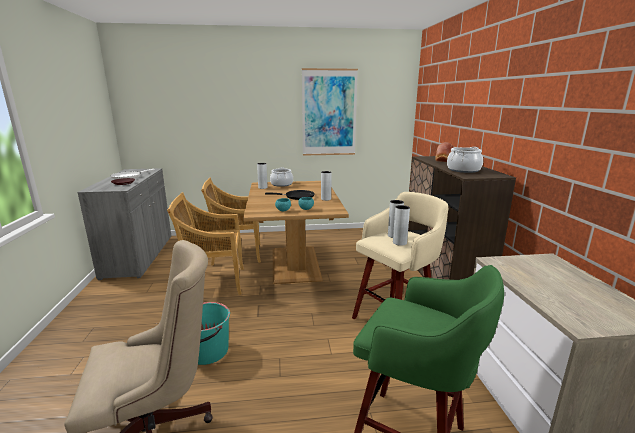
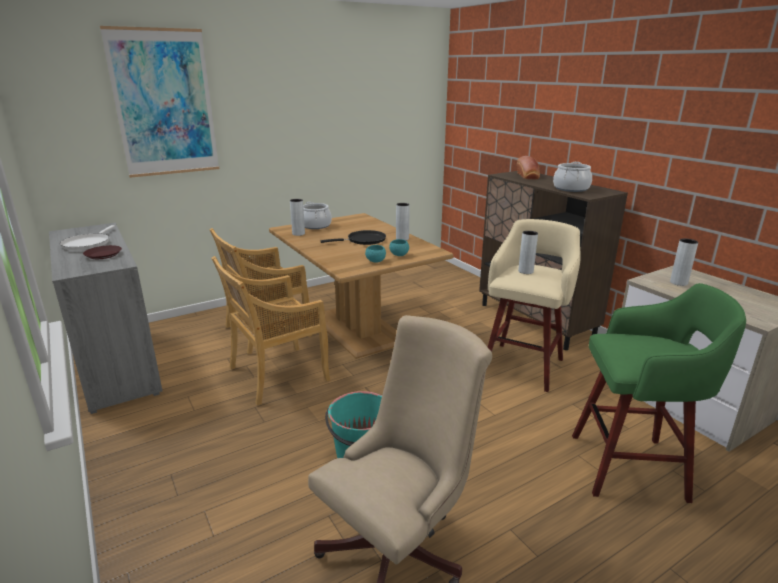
camera: 25 degrees left, 5 degrees up
picture [302,68,358,156] -> picture moved to [100,26,219,178]
grey vase [393,205,410,246] -> grey vase moved to [670,239,698,286]

